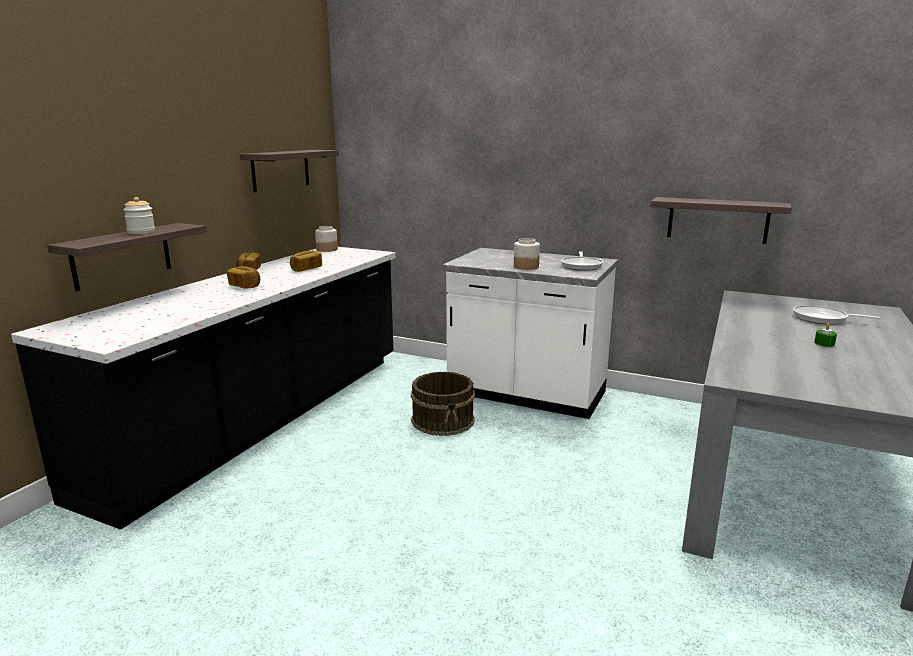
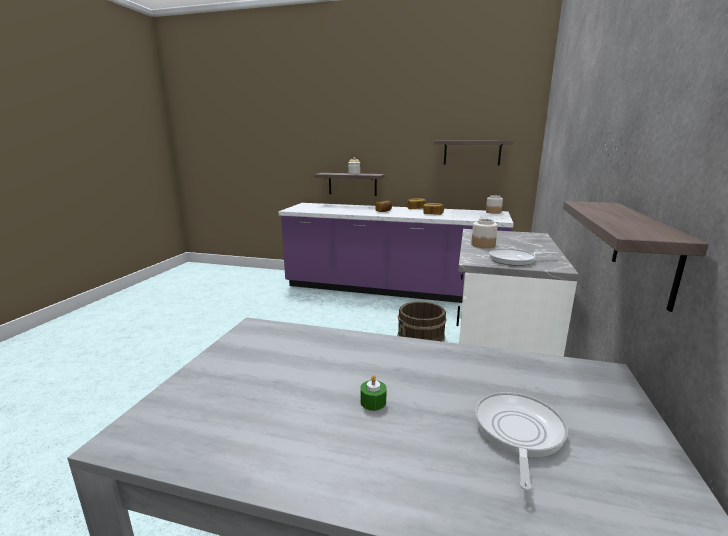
camera: 80 degrees right, 0 degrees up
black counter [11,247,396,530] -> purple counter [279,203,514,303]

